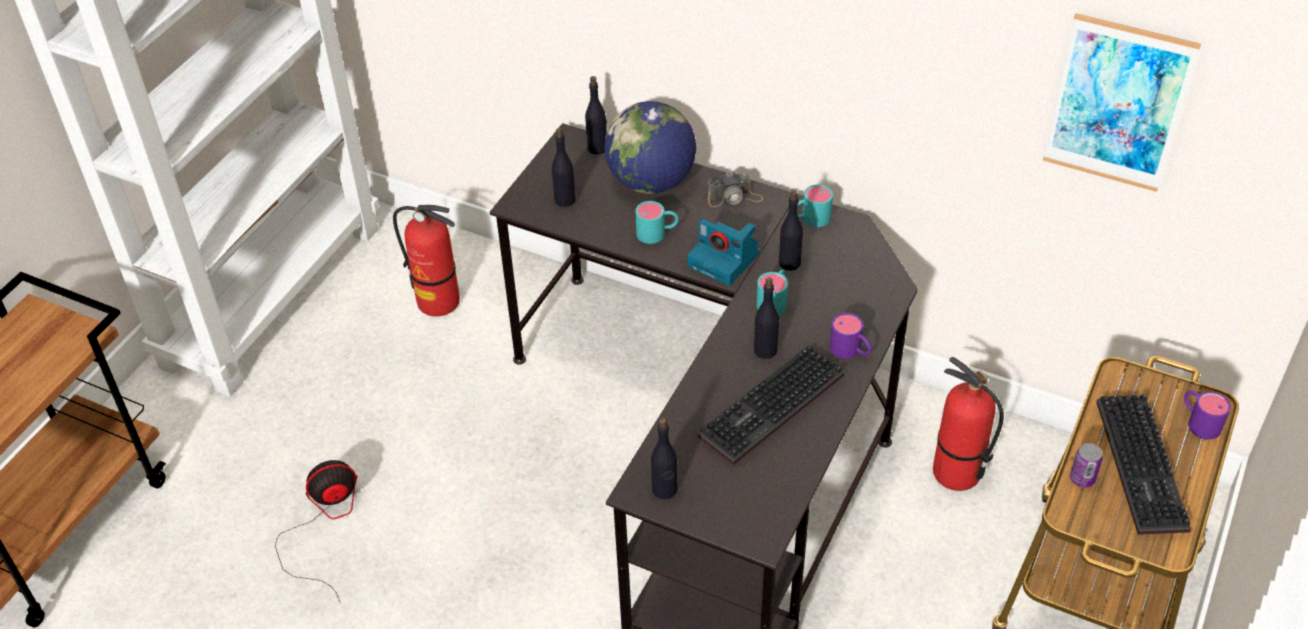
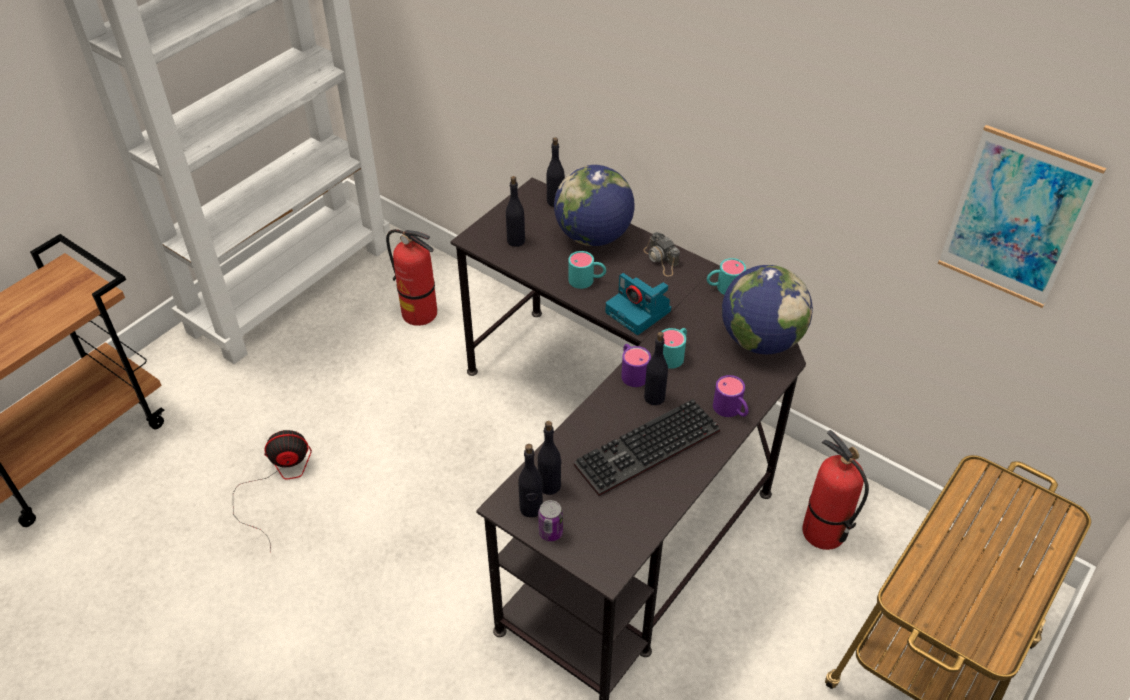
camera: 10 degrees right, 0 degrees up
camera [707,172,763,207] -> camera turned 60 degrees clockwise [643,232,680,277]
black bottle [779,190,803,271] -> black bottle moved to [538,421,562,495]
can [1070,443,1103,488] -> can moved to [538,500,563,542]
keyboard [1096,394,1191,535] -> none
purple mug [1184,390,1231,439] -> purple mug moved to [621,344,651,387]
none -> globe [722,265,813,354]

